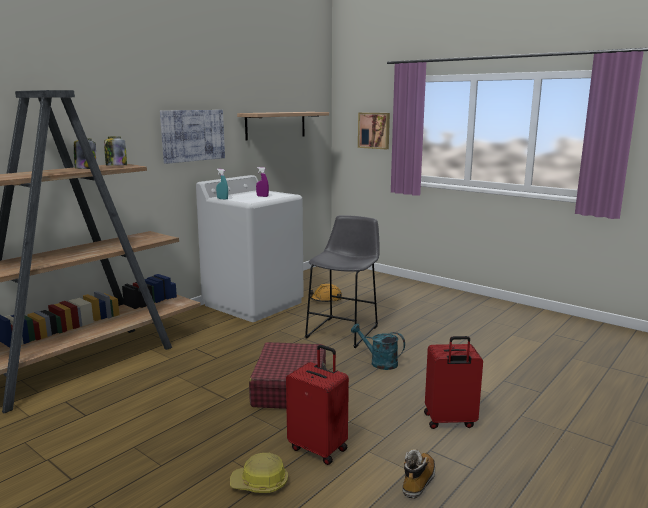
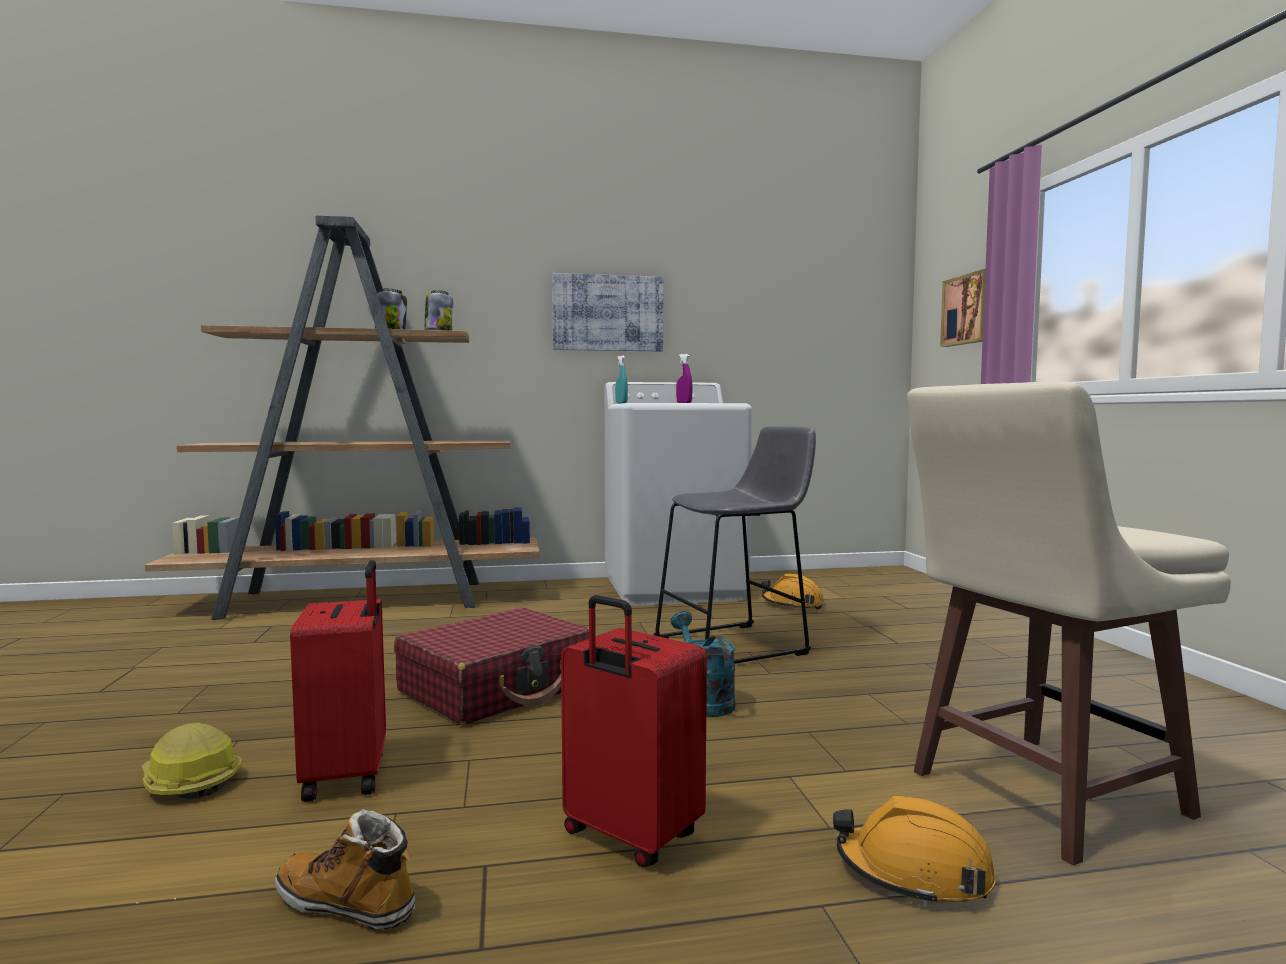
camera: 40 degrees right, 10 degrees down
shelf [237,112,329,141] -> none
boot [402,449,435,498] -> boot turned 135 degrees counterclockwise [275,809,415,929]
none -> orange hard hat [833,795,996,906]
none -> beige stool [907,381,1231,866]

